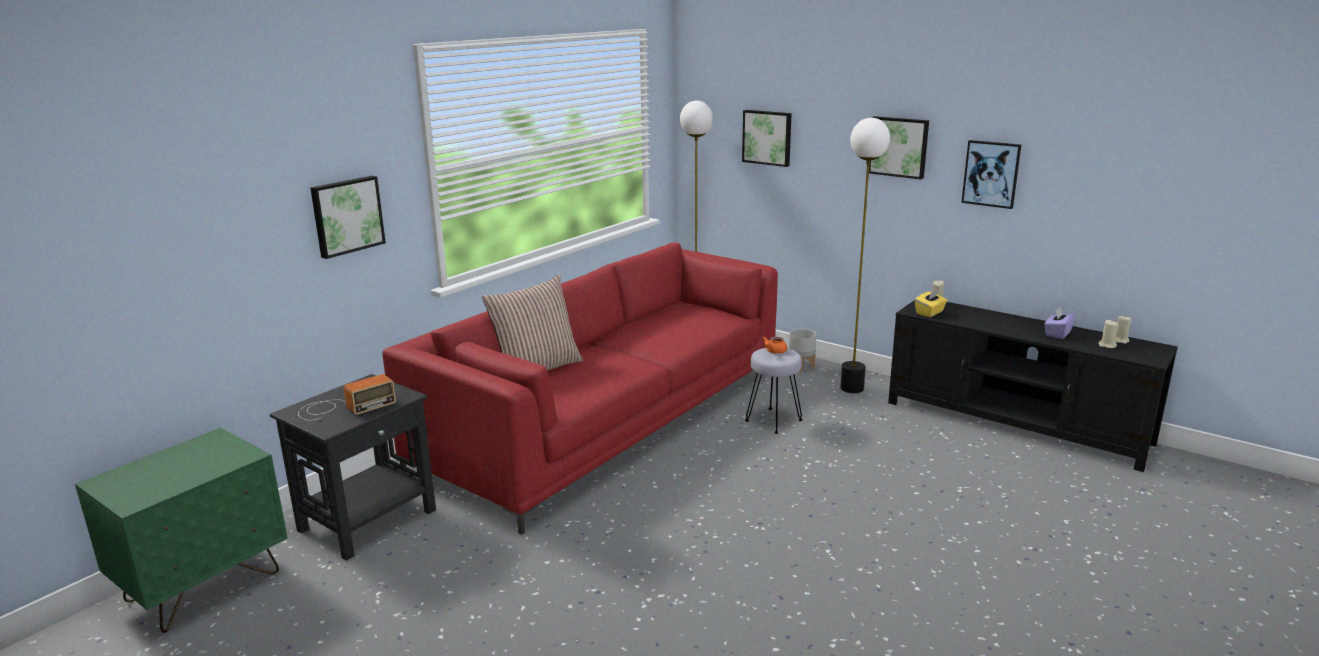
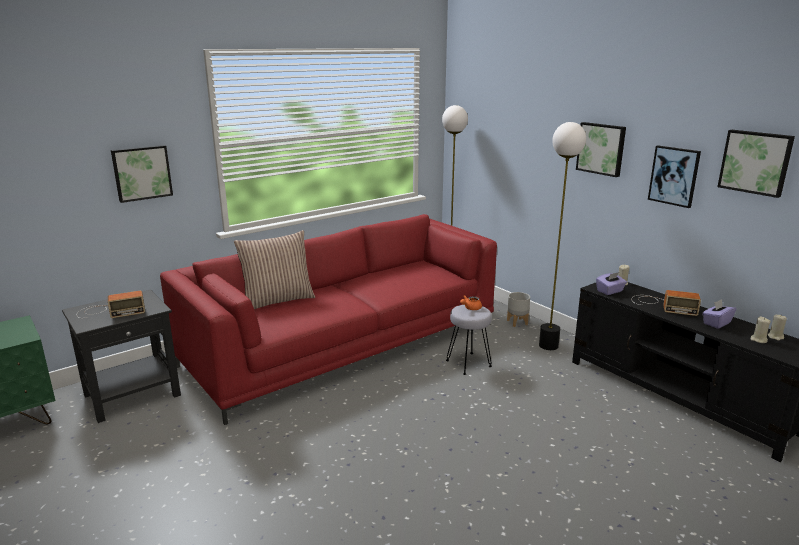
camera: 15 degrees right, 0 degrees up
picture [742,110,792,167] -> picture moved to [718,130,795,198]
yellow tissue box [915,289,947,317] -> purple tissue box [596,272,627,295]
none -> radio [631,290,701,316]

